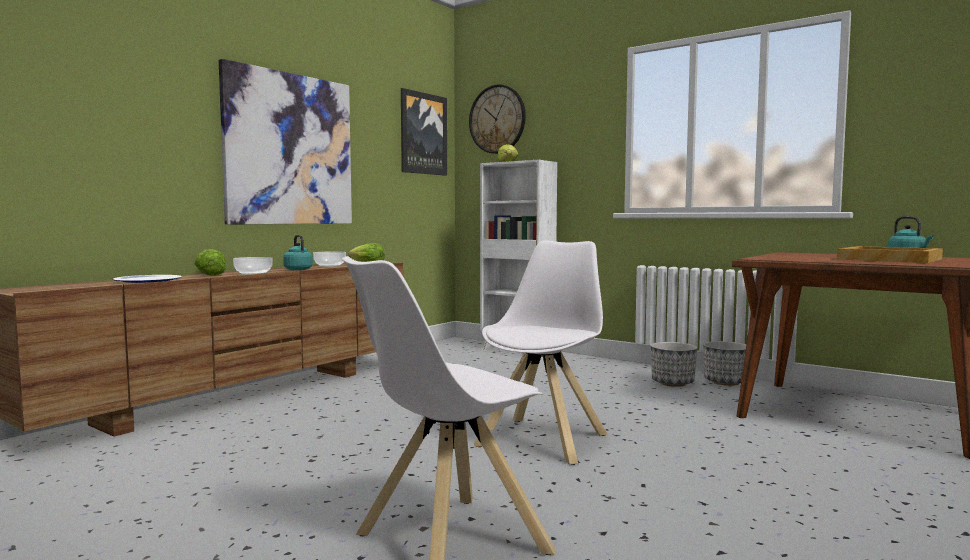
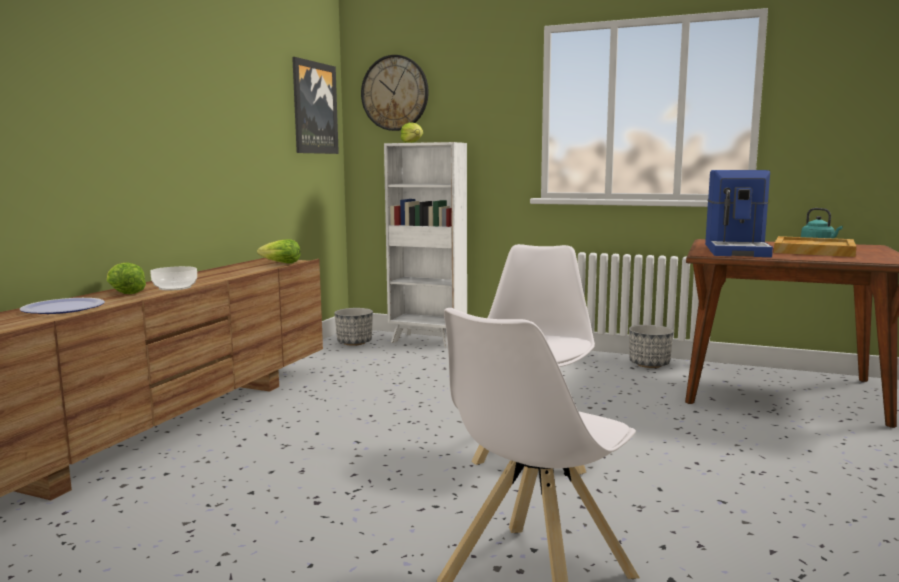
camera: 15 degrees left, 5 degrees up
picture [219,59,352,225] -> none
turquoise kettle [283,235,313,270] -> none
bowl [313,251,346,267] -> none
planter [651,342,698,387] -> planter moved to [334,308,373,346]
none -> coffee machine [705,170,773,257]

